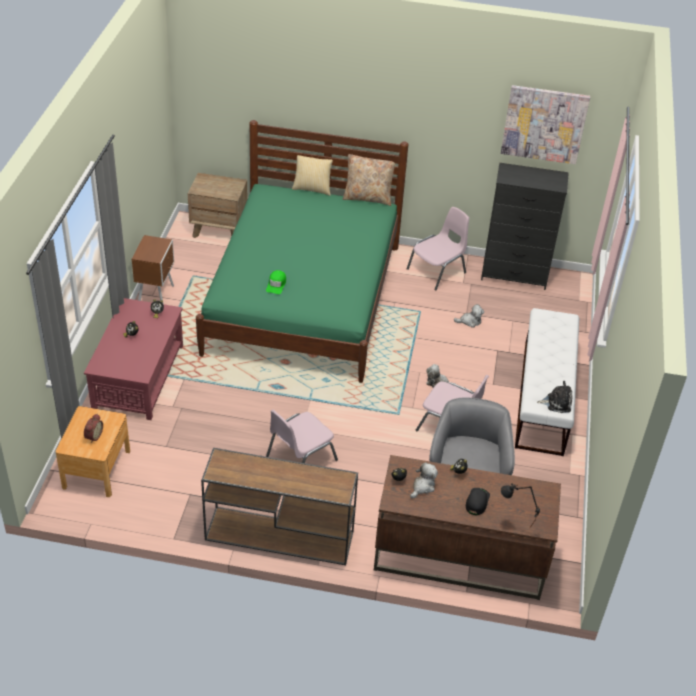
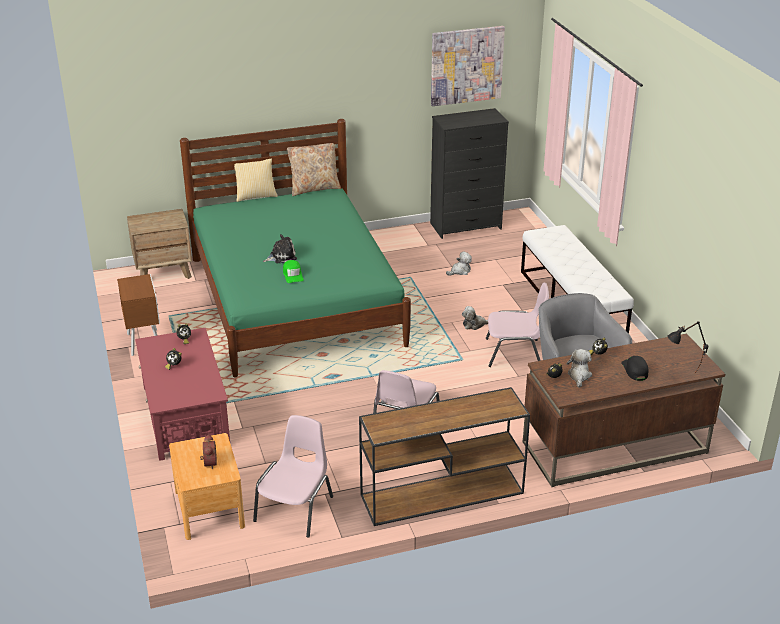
camera: 25 degrees left, 10 degrees down
pink chair [407,207,469,290] -> pink chair moved to [253,415,333,538]
plush toy [537,381,573,413] -> plush toy moved to [263,234,297,263]

